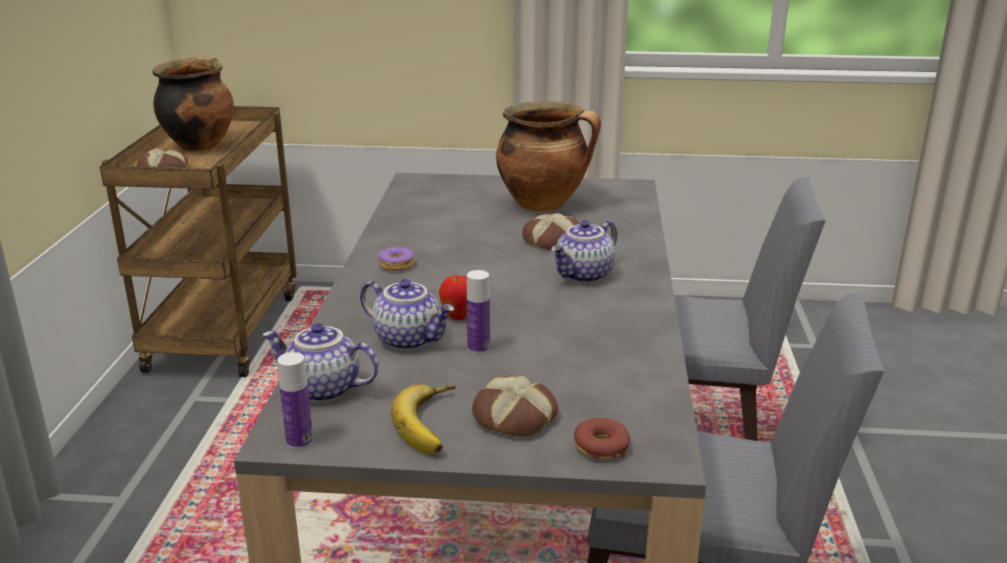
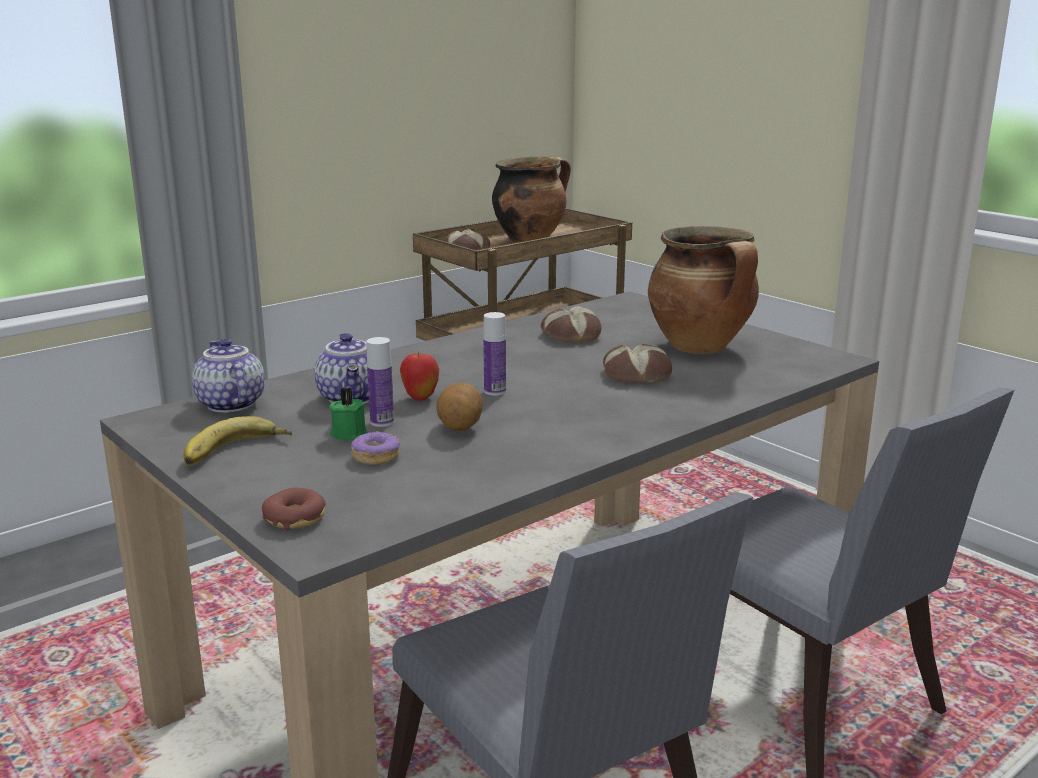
camera: 45 degrees right, 5 degrees down
bottle [277,352,313,450] -> bottle moved to [483,312,506,396]
donut [377,246,414,271] -> donut moved to [351,431,400,465]
bread [472,375,558,437] -> bread moved to [541,306,601,342]
teapot [551,220,617,284] -> none
none -> green candle [329,387,368,440]
none -> potato [436,383,483,431]

